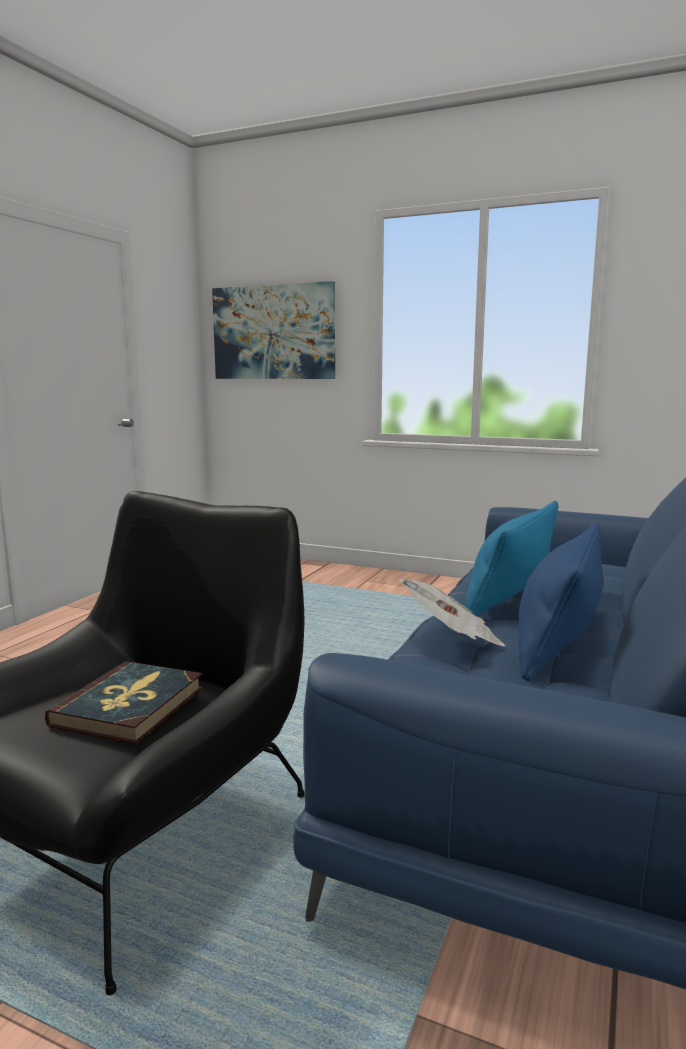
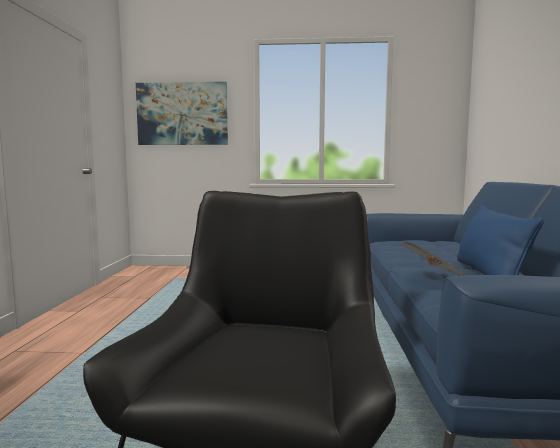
camera: 20 degrees left, 5 degrees down
book [45,661,203,745] -> none
blue pillow [465,501,558,616] -> none

